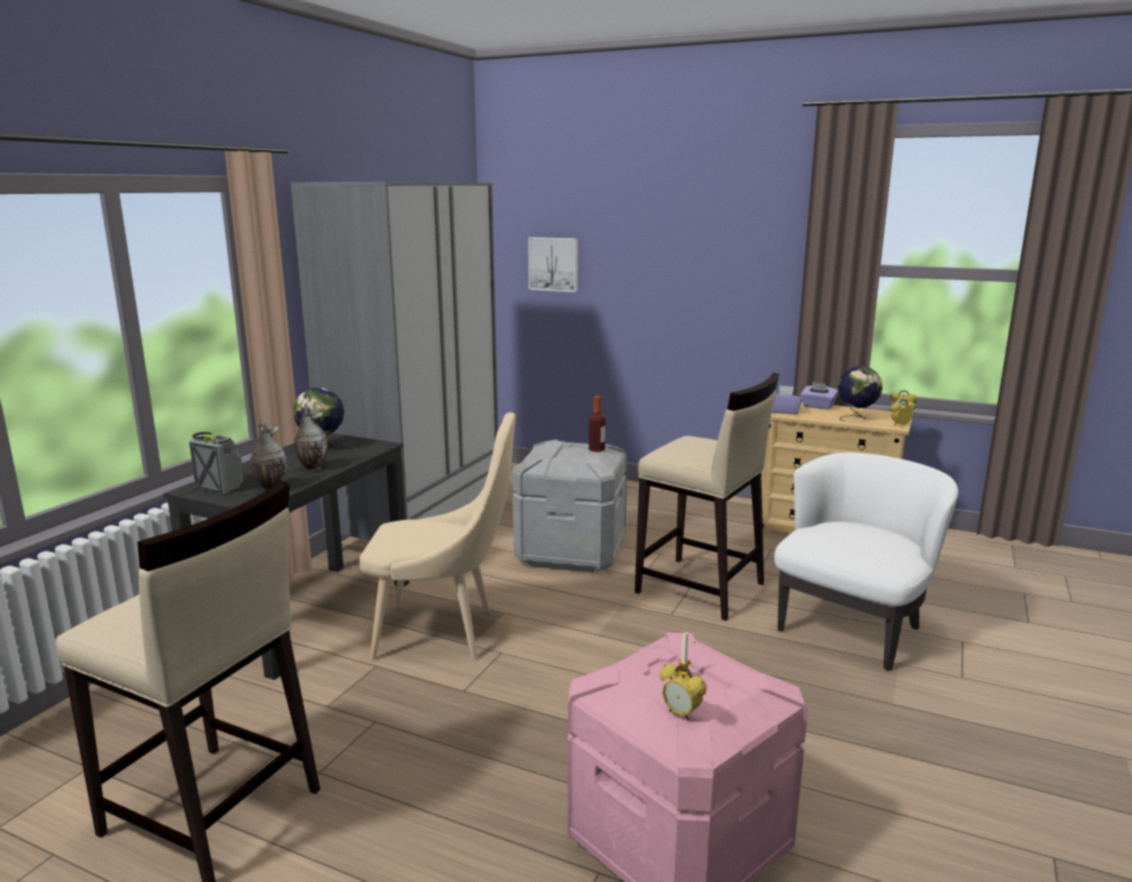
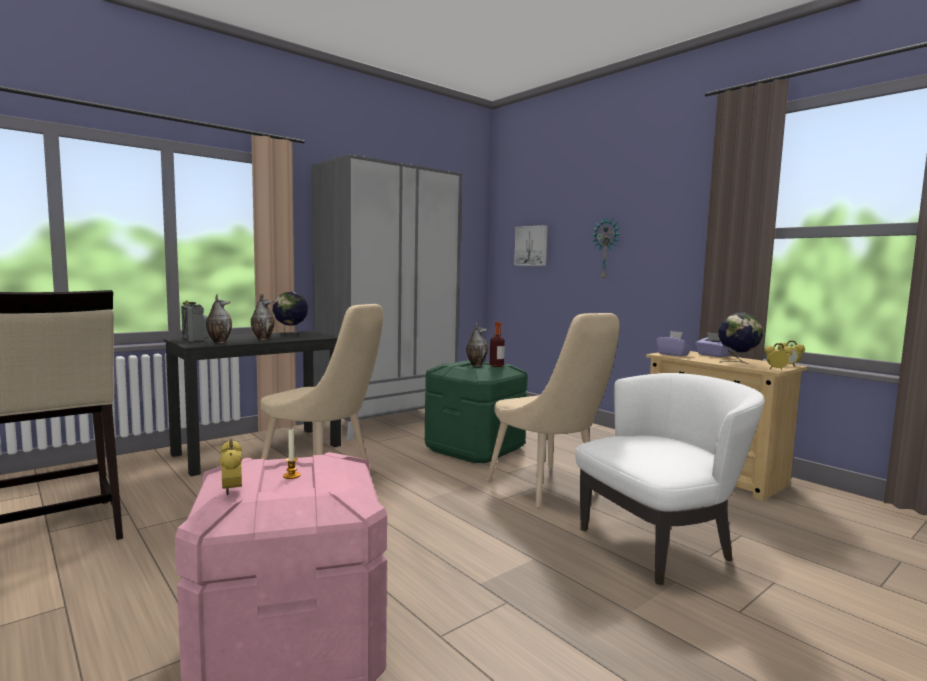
camera: 25 degrees right, 10 degrees down
grey storage box [512,440,627,572] -> green storage box [425,360,528,463]
beige stool [635,372,780,621] -> beige chair [487,313,619,508]
none -> vase [466,322,488,366]
none -> wall clock [592,218,620,280]

